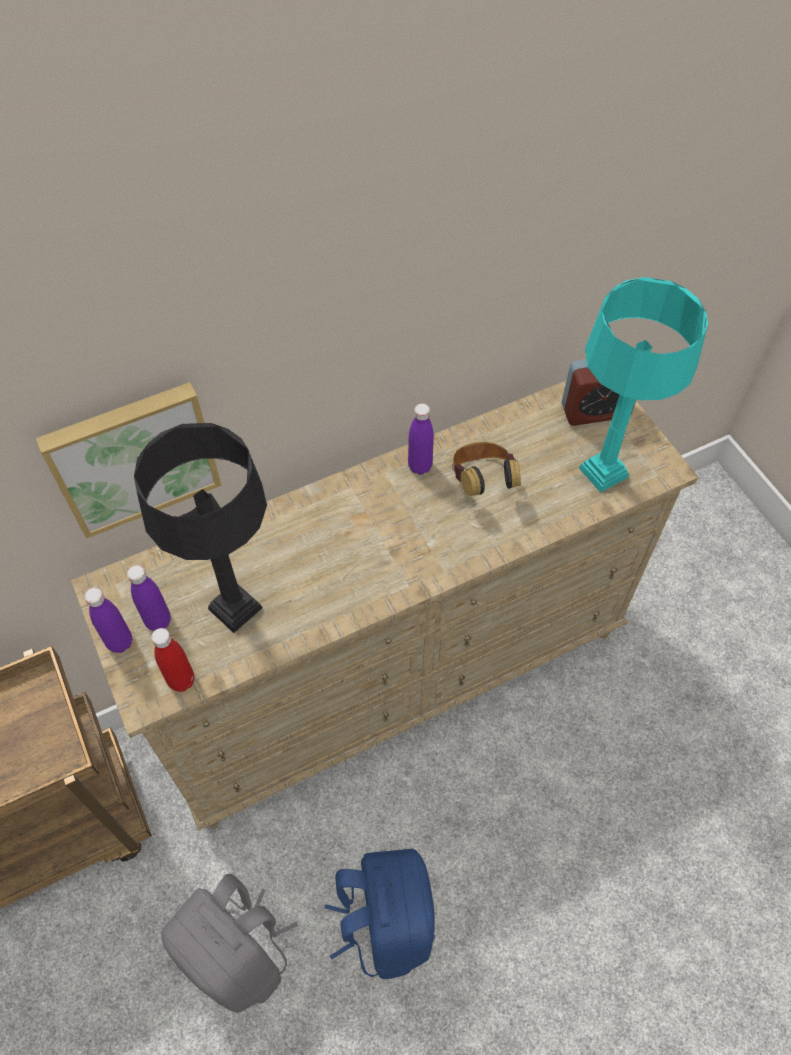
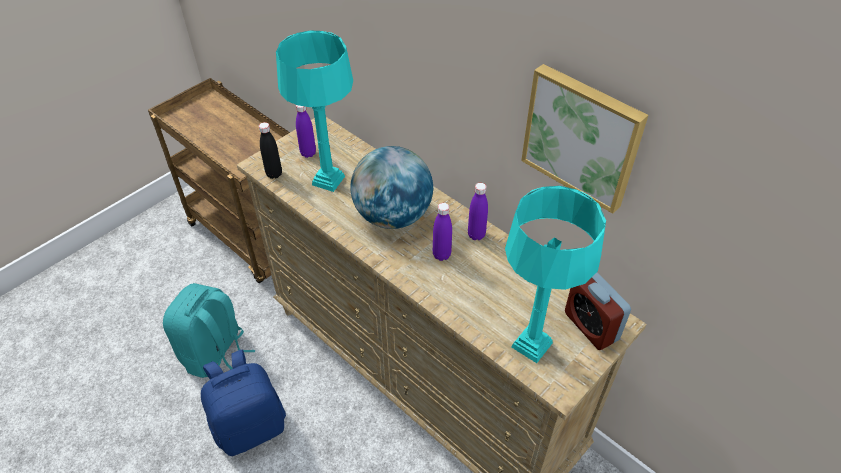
camera: 70 degrees right, 10 degrees down
picture [36,382,221,539] -> picture moved to [521,64,648,214]
purple bottle [84,588,132,653] -> purple bottle moved to [433,203,452,261]
black table lamp [134,423,267,633] -> turquoise table lamp [276,30,353,192]
red bottle [151,628,194,692] -> black bottle [259,122,282,179]
grey backpack [161,874,298,1013] -> turquoise backpack [163,283,255,378]
headphones [452,442,521,496] -> none
none -> globe [350,146,433,229]

